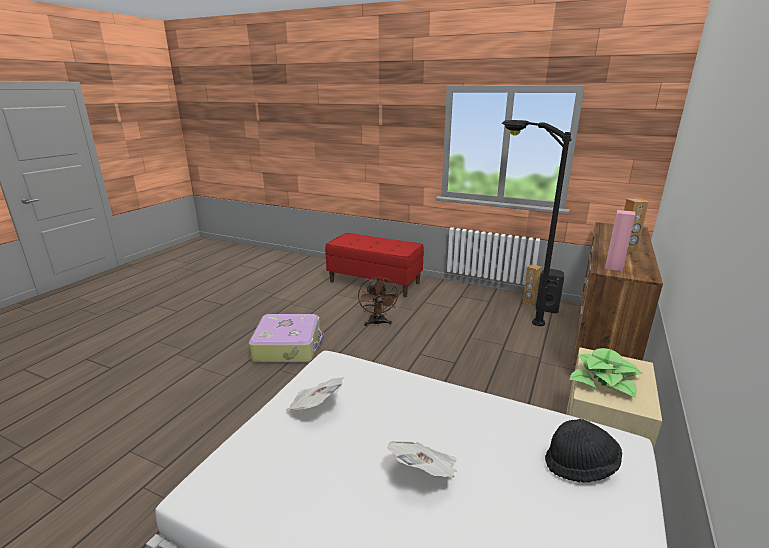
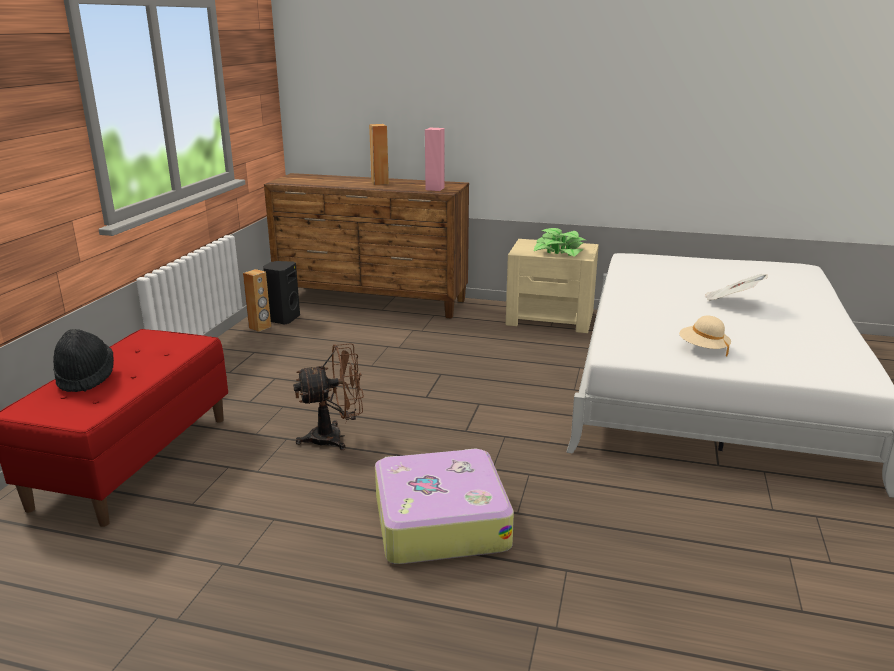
camera: 100 degrees left, 0 degrees up
newspaper [287,377,344,411] -> beige hat [679,315,731,356]
black floor lamp [502,120,571,326] -> none
black hat [545,419,622,483] -> black hat moved to [53,329,114,392]

